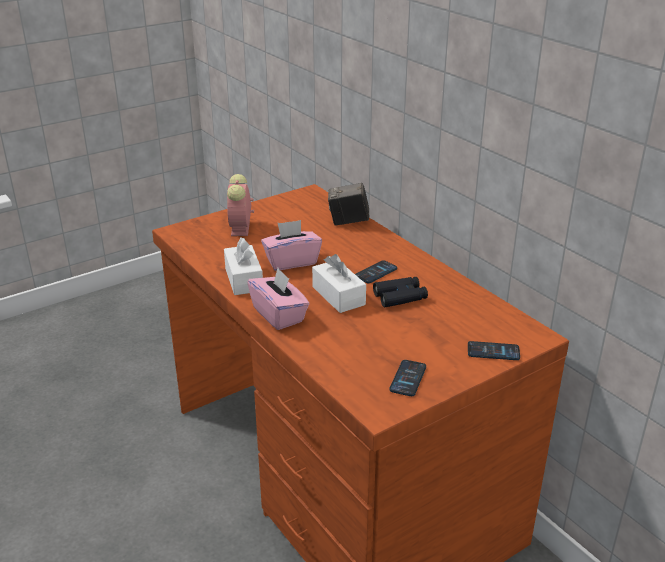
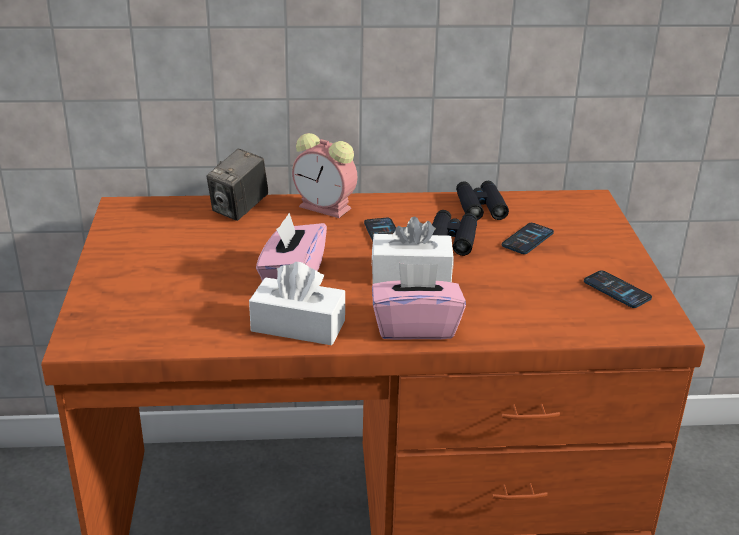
camera: 60 degrees left, 0 degrees up
alarm clock [227,174,254,236] -> alarm clock moved to [292,133,358,218]
phone [468,341,520,360] -> phone moved to [502,223,554,254]
none -> black binoculars [456,181,509,220]

